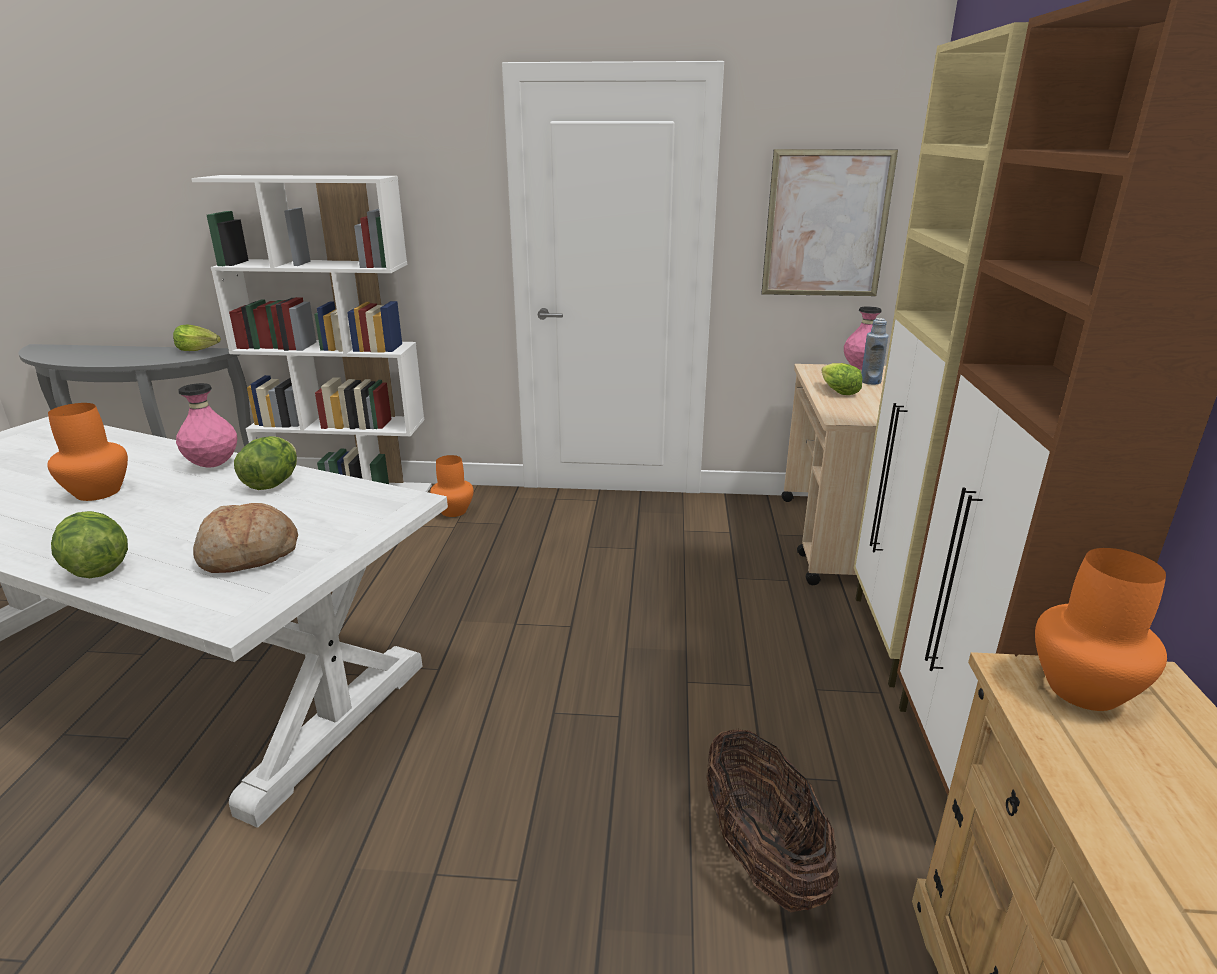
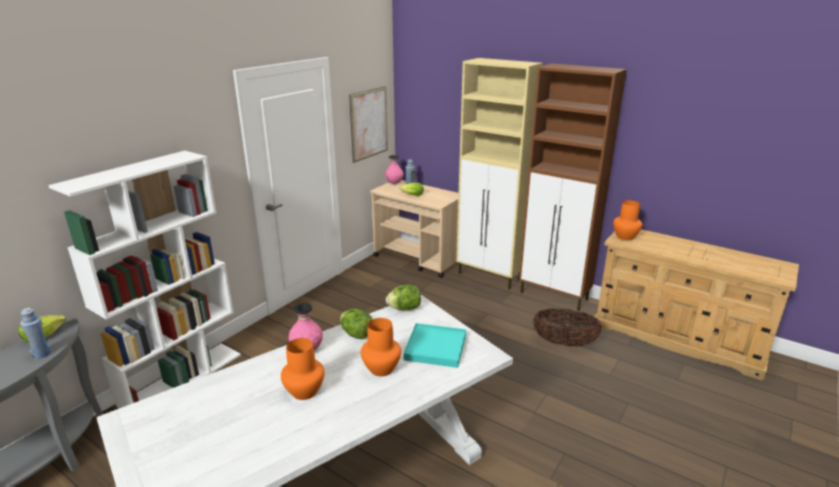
camera: 60 degrees left, 0 degrees up
lettuce [51,511,128,578] -> lettuce moved to [386,284,421,310]
bread [193,503,298,573] -> turquoise tray [404,323,466,368]
orange vase [430,455,474,517] -> orange vase moved to [361,318,401,376]
none -> blue bottle [20,308,52,359]

